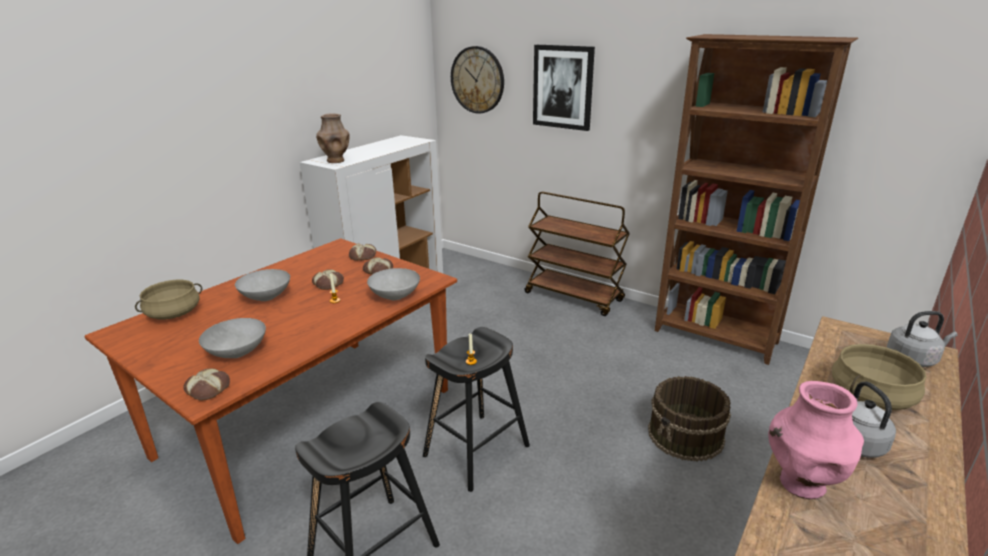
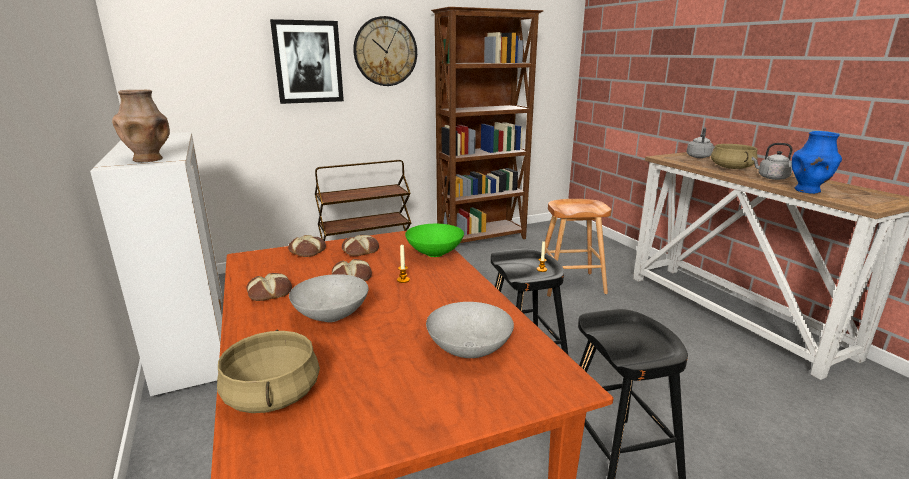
camera: 60 degrees left, 5 degrees down
bread [183,368,230,400] -> bread moved to [247,273,292,301]
grey bowl [367,268,420,300] -> green bowl [405,224,464,257]
wall clock [451,46,504,114] -> wall clock moved to [353,16,417,86]
brown bucket [648,376,731,462] -> brown stool [545,199,611,297]
pink vase [768,381,864,499] -> blue vase [792,131,842,194]

